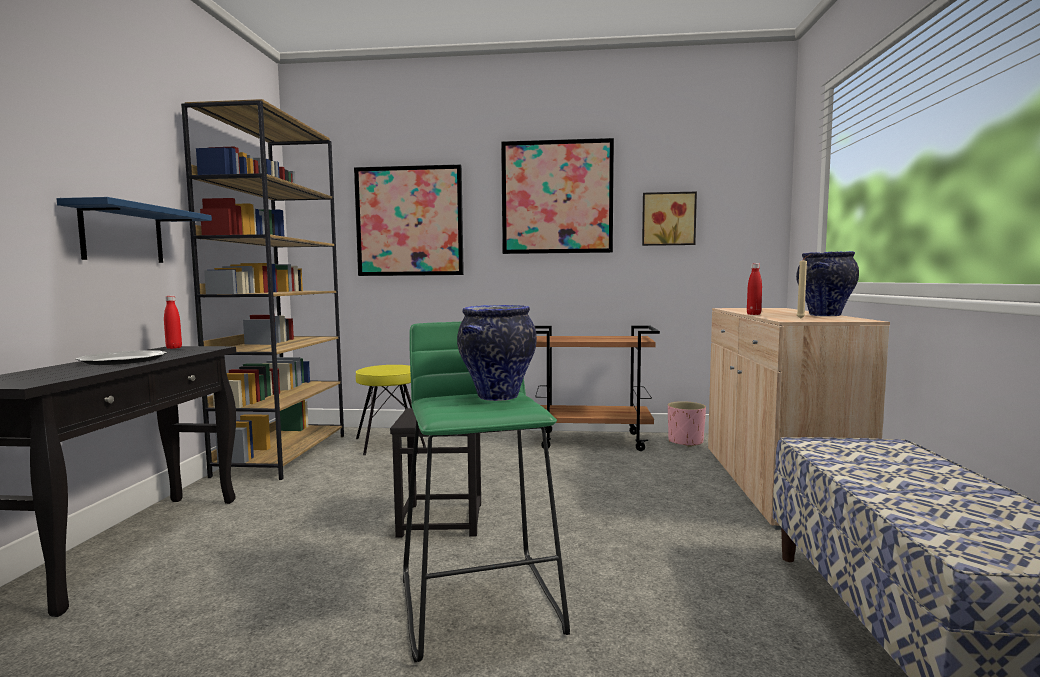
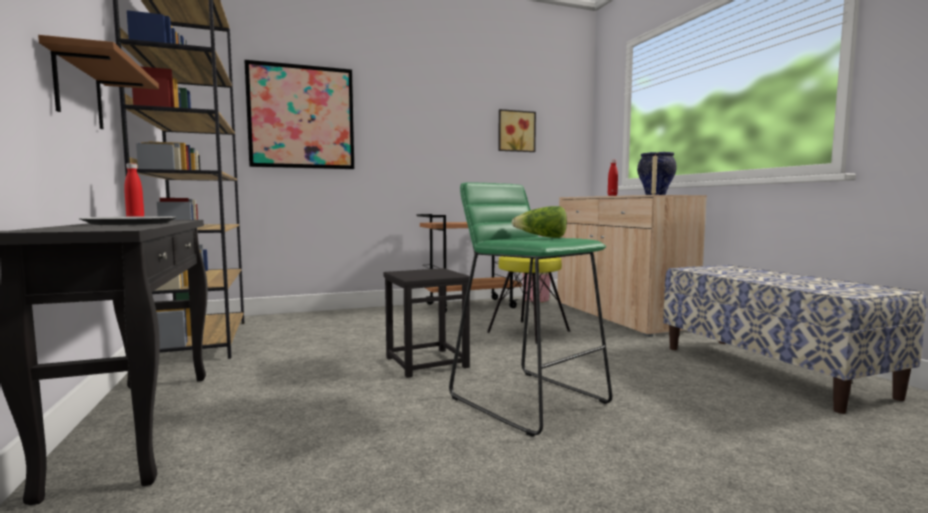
camera: 25 degrees left, 0 degrees up
blue shelf [56,197,212,263] -> brown shelf [38,35,159,129]
yellow stool [356,365,426,455] -> yellow stool moved to [487,256,571,344]
vase [457,305,537,401] -> lettuce [511,206,567,238]
picture [501,138,614,254] -> none

